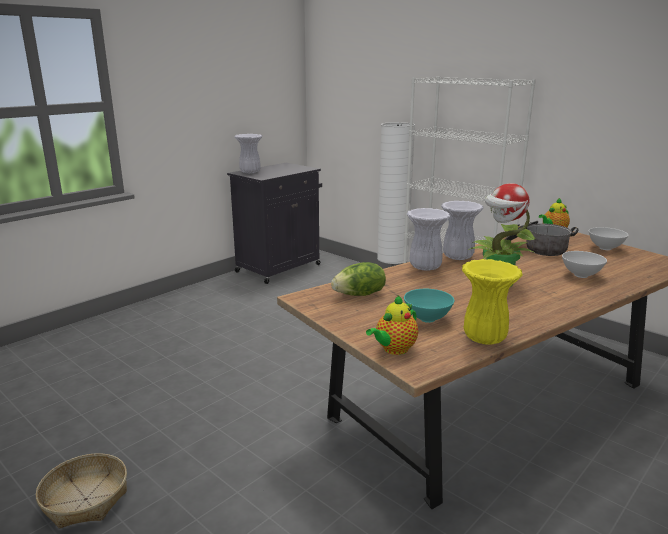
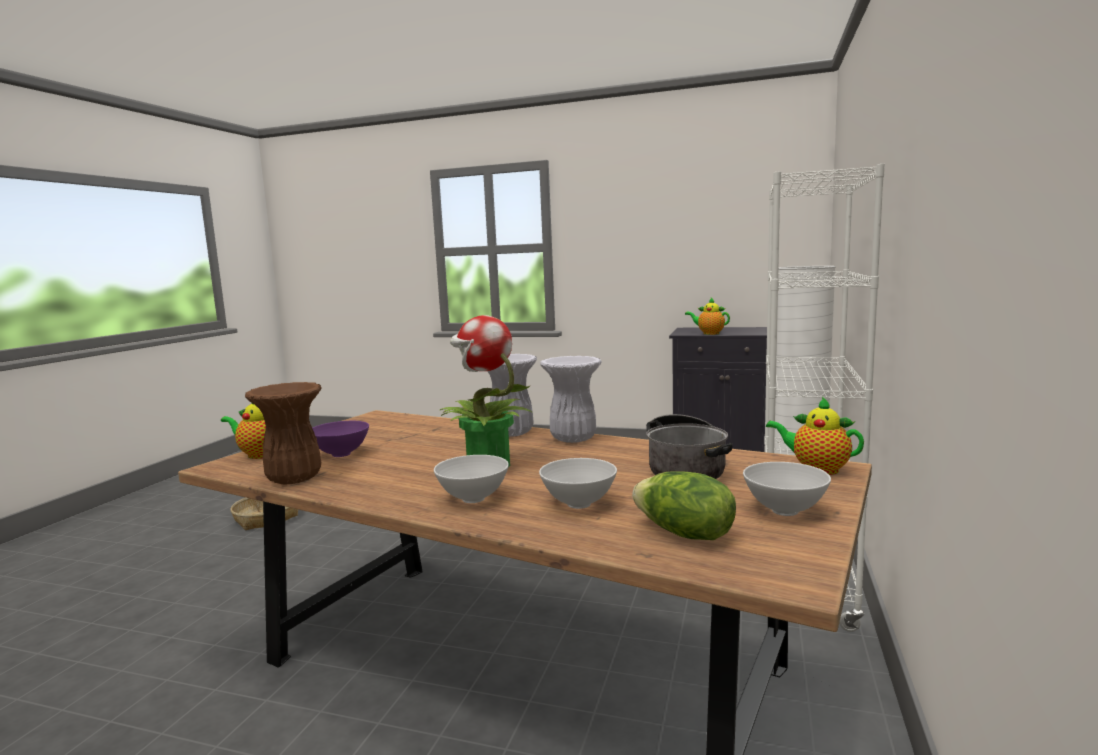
camera: 65 degrees right, 10 degrees down
white vase [234,134,262,173] -> none
lettuce [331,262,386,296] -> lettuce moved to [632,471,736,540]
turquoise bowl [404,289,454,323] -> purple bowl [312,421,369,457]
yellow vase [462,259,523,345] -> brown vase [245,382,322,484]
none -> white bowl [434,455,509,503]
none -> teapot [685,298,730,335]

